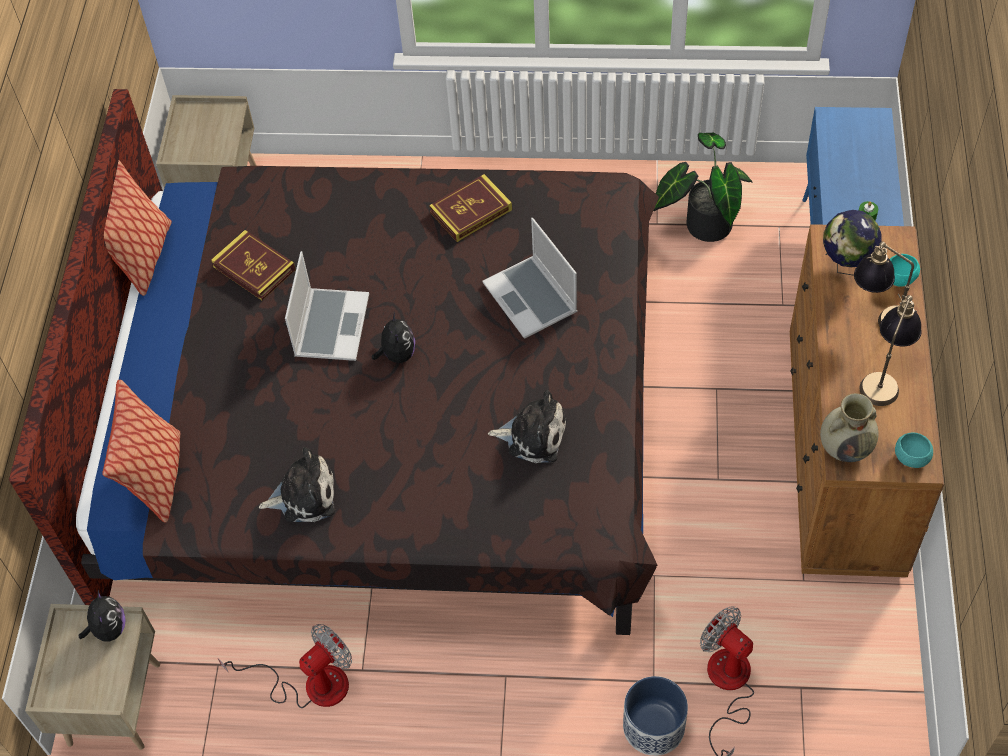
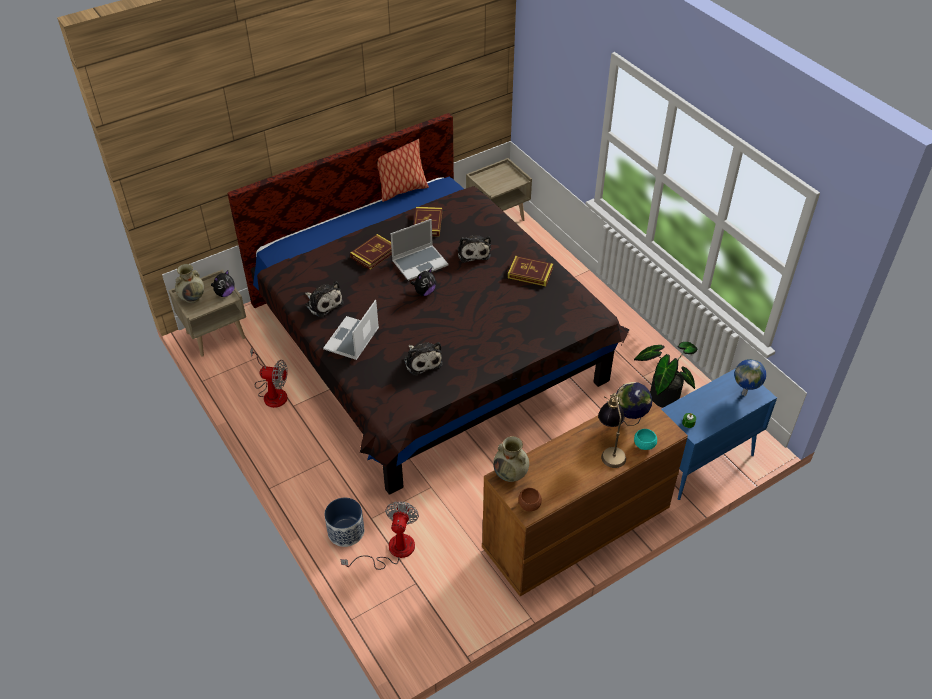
camera: 50 degrees right, 10 degrees down
pillow [102,380,180,522] -> none
laptop [482,218,577,339] -> laptop moved to [323,300,379,360]
table lamp [860,294,922,406] -> none
turquoise bowl [895,433,933,468] -> brown bowl [518,488,542,512]
none -> beige vase [175,264,204,303]
none -> book [350,234,392,270]
none -> plush toy [458,235,491,263]
none -> globe [734,359,766,396]

